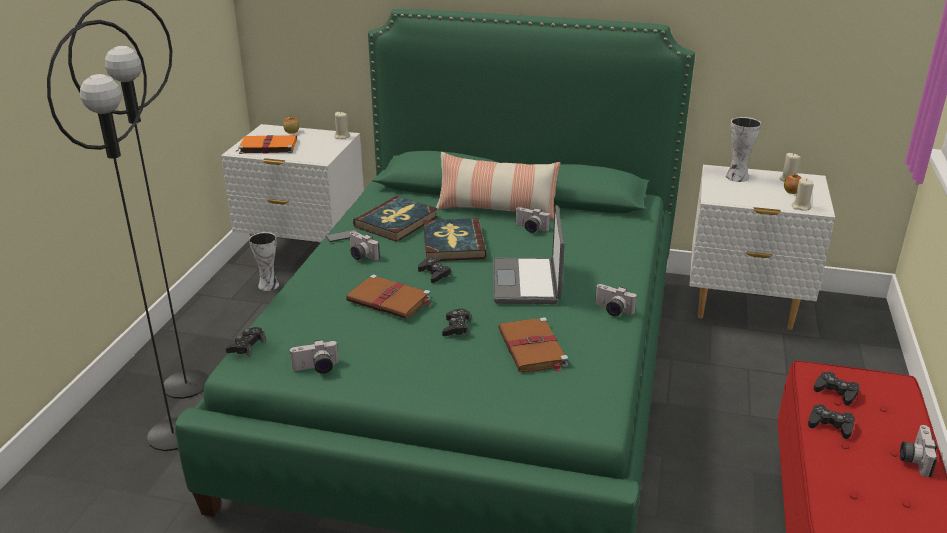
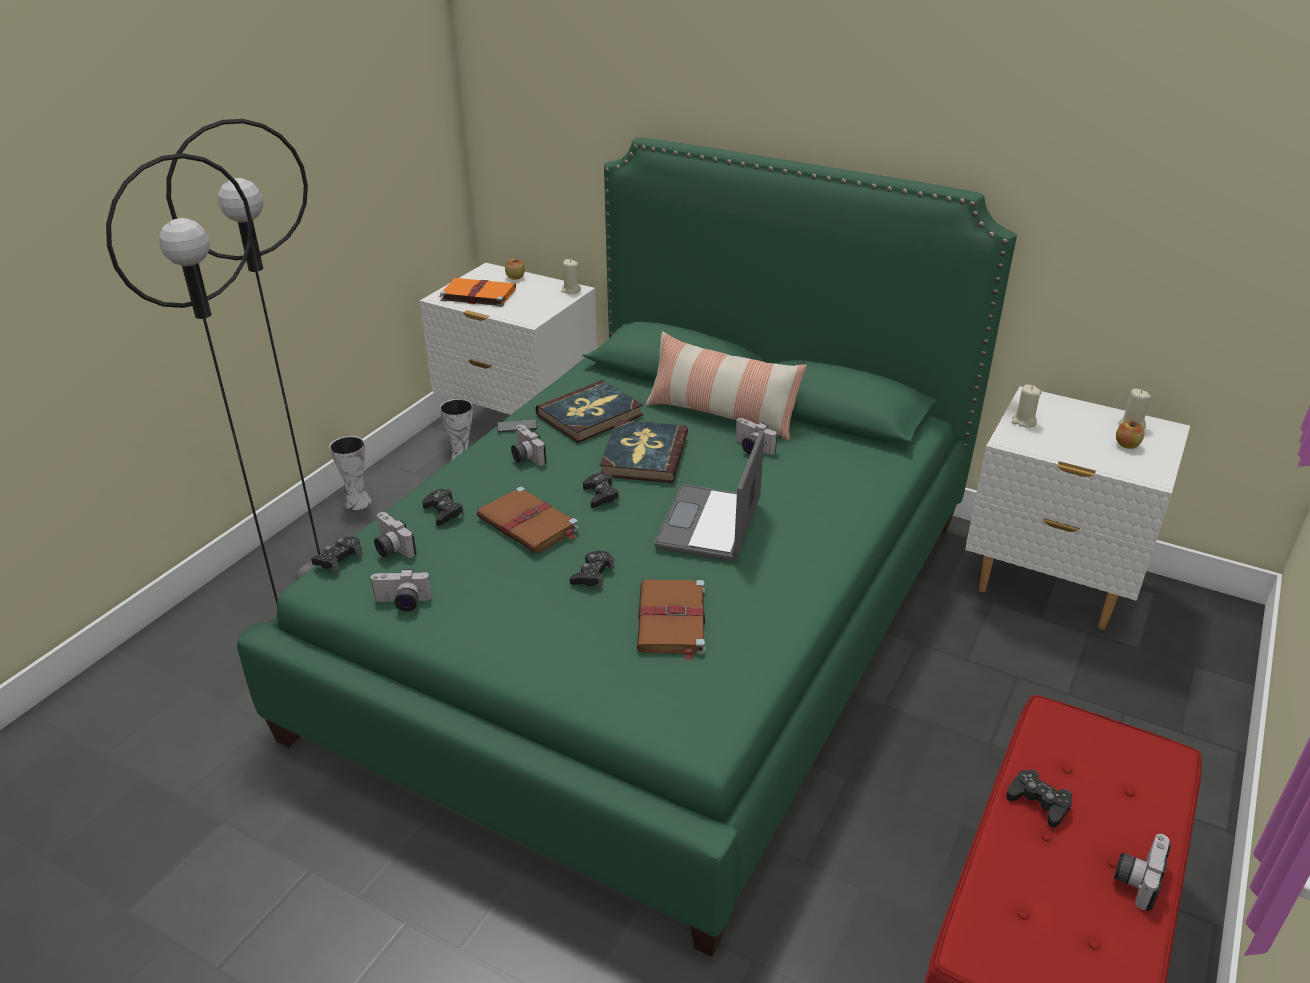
camera: 15 degrees right, 5 degrees up
camera [595,284,637,316] -> camera moved to [374,512,417,558]
vase [726,117,761,182] -> vase moved to [329,436,371,510]
beige candle [791,178,814,211] -> beige candle moved to [1012,384,1041,427]
black game controller [814,372,859,405] -> black game controller moved to [422,489,464,526]

